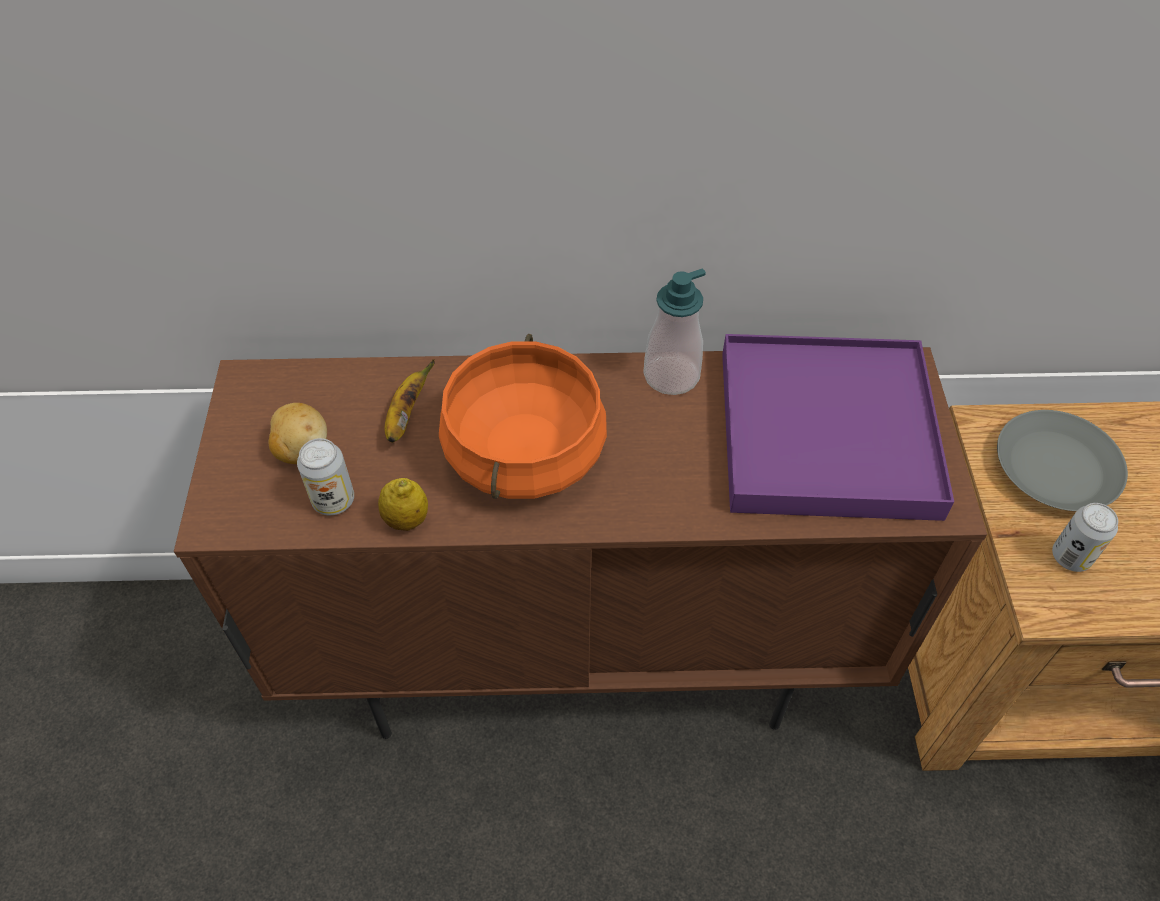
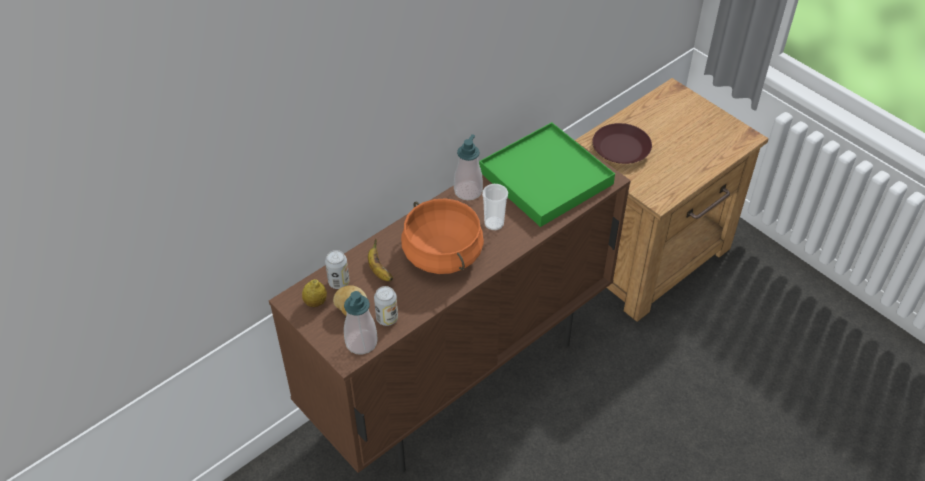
camera: 40 degrees left, 5 degrees down
lemon [378,478,428,531] -> lemon moved to [302,279,327,307]
purple tray [722,334,954,521] -> green tray [479,122,615,227]
grey plate [997,410,1128,511] -> brown plate [593,123,652,164]
can [1052,503,1118,572] -> can moved to [325,250,349,289]
none -> soap dispenser [344,291,378,355]
none -> cup [482,184,508,230]

